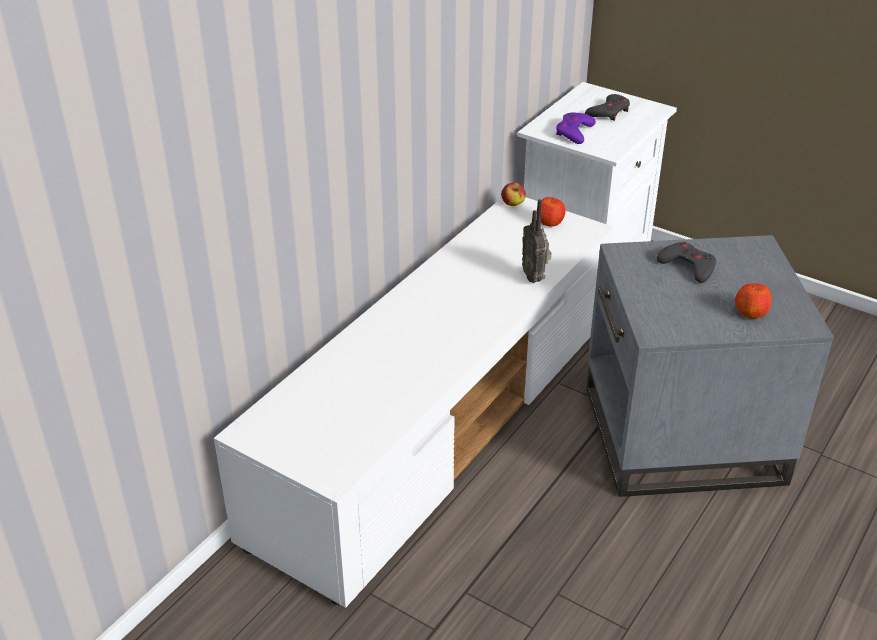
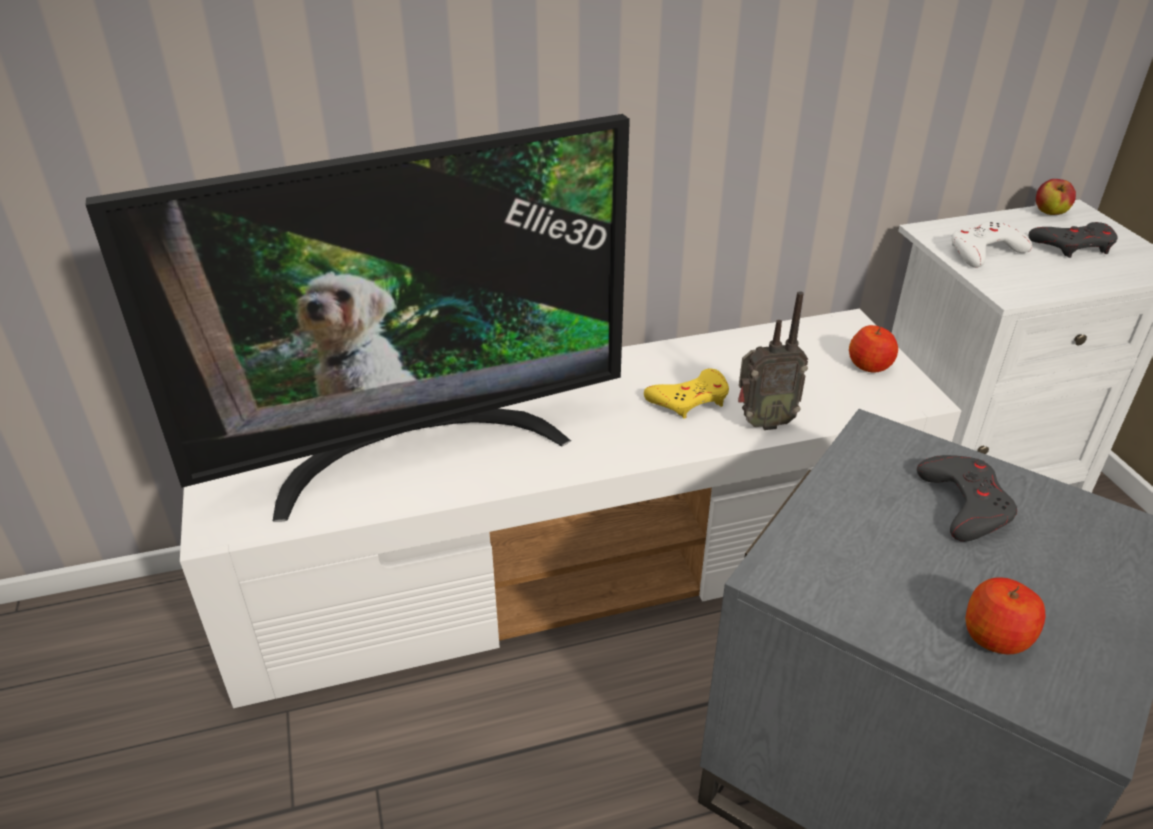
camera: 40 degrees right, 0 degrees up
apple [501,182,526,206] -> apple moved to [1036,179,1076,215]
radio [522,199,551,283] -> radio turned 120 degrees counterclockwise [738,291,808,430]
purple game controller [556,113,596,144] -> white game controller [952,221,1032,268]
none -> television [86,114,630,522]
none -> yellow game controller [644,369,729,419]

